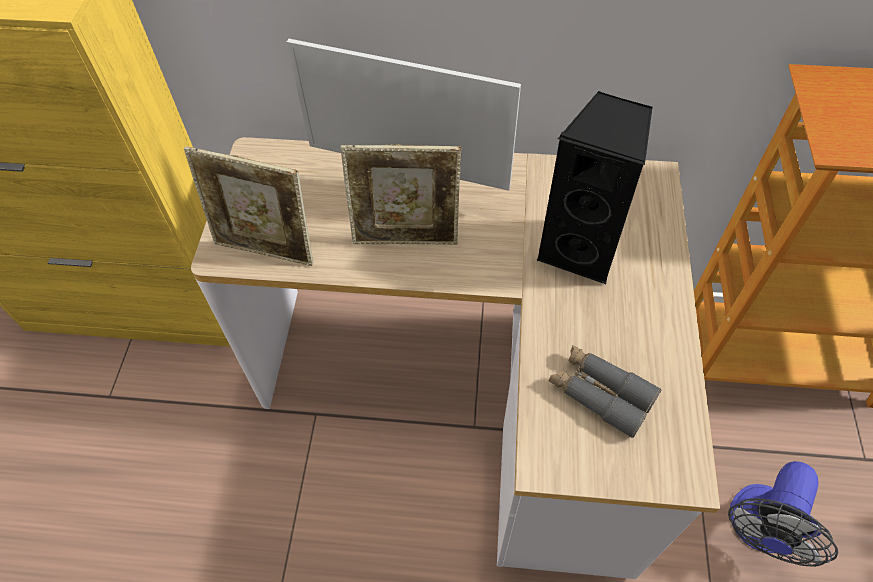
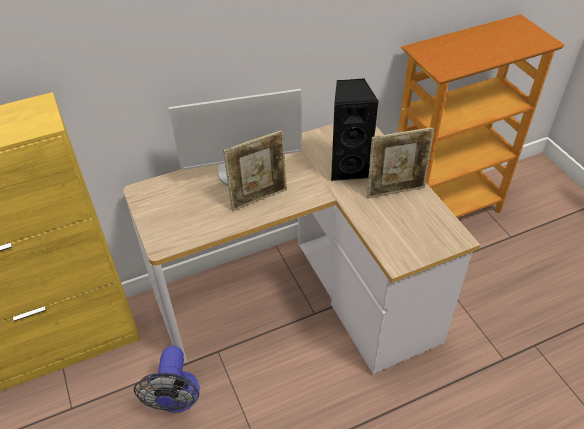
camera: 30 degrees left, 10 degrees down
picture frame [184,146,313,266] -> picture frame moved to [367,127,434,198]
grey binoculars [549,345,661,438] -> none
fan [728,461,838,567] -> fan moved to [134,346,200,413]

